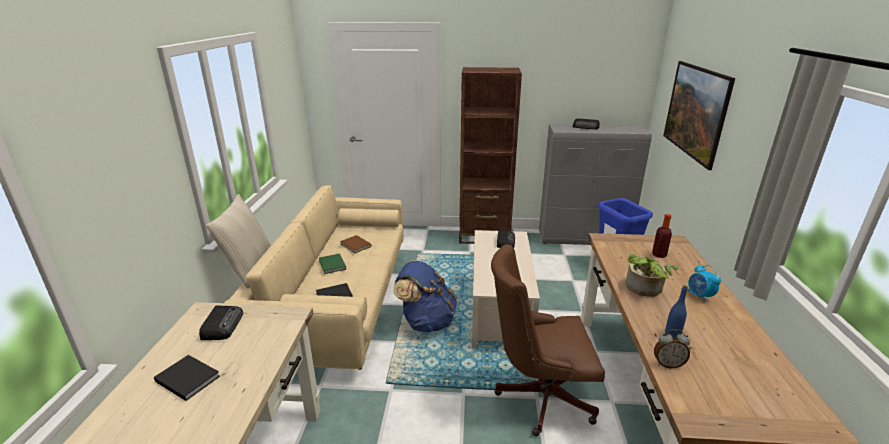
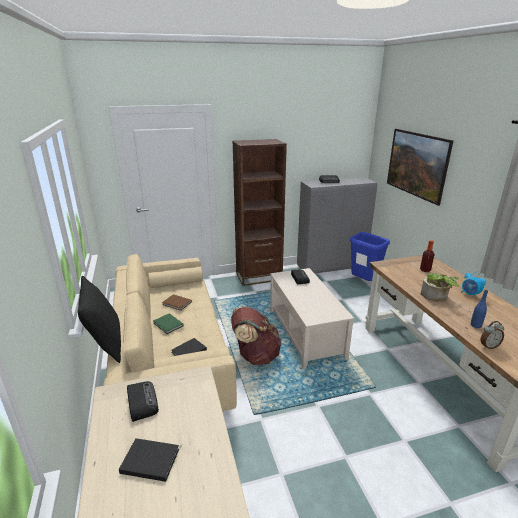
camera: 20 degrees left, 0 degrees up
beige pillow [206,194,271,289] -> black pillow [78,276,121,363]
blue backpack [393,260,457,333] -> brown backpack [231,307,282,365]
brown office chair [491,244,605,436] -> none

